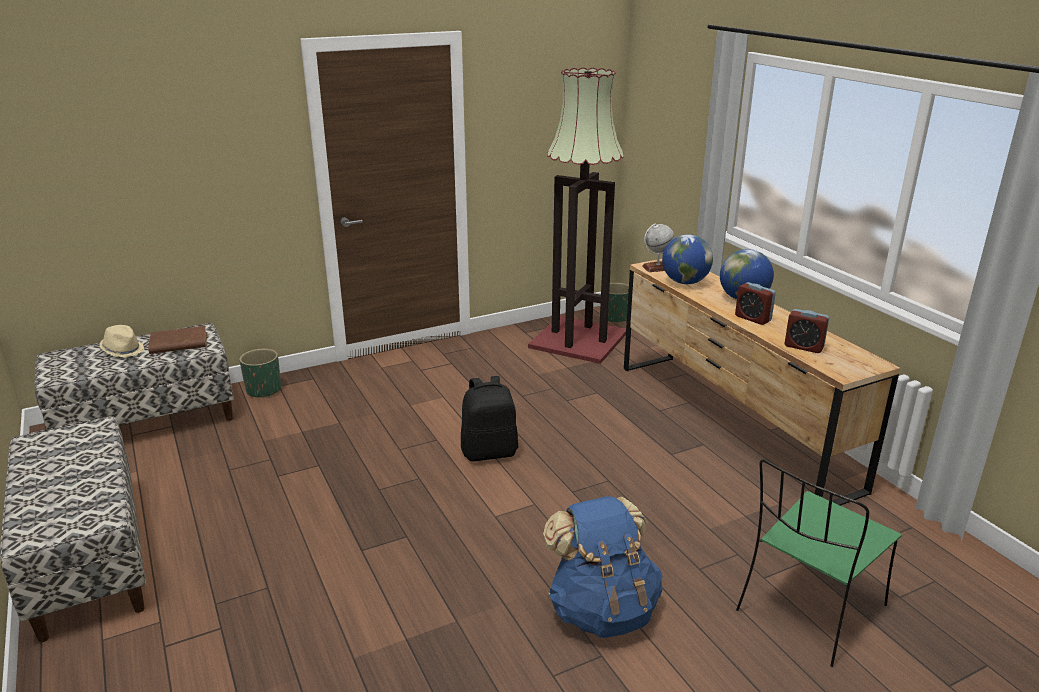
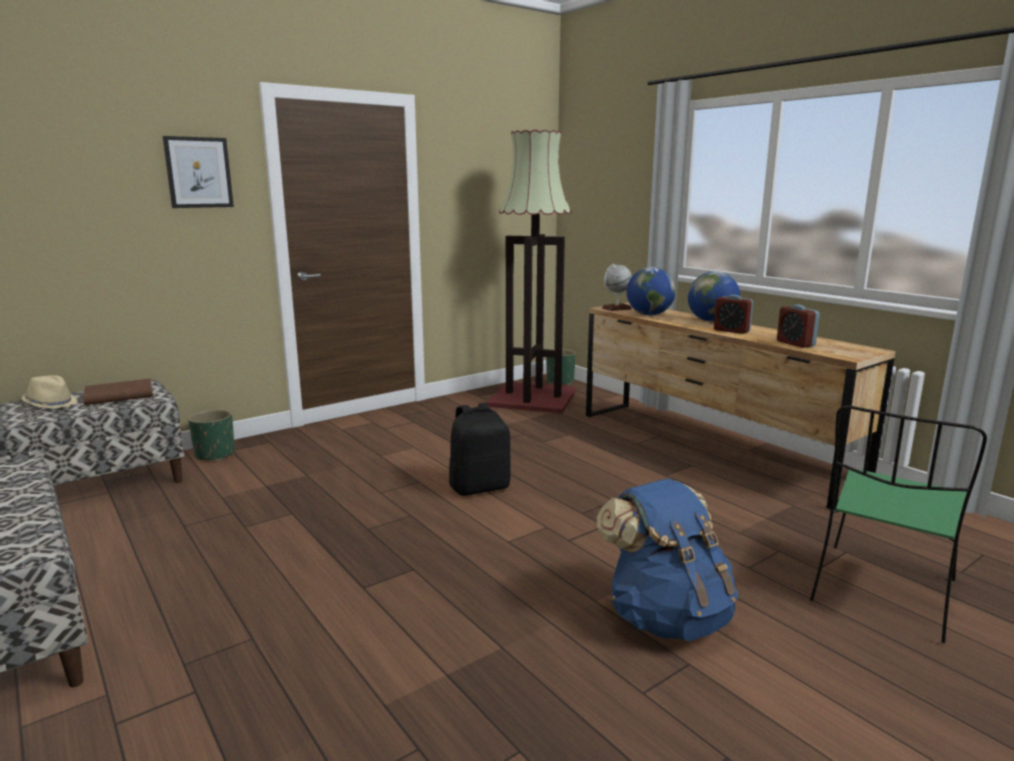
camera: 10 degrees left, 10 degrees down
alarm clock [784,309,829,353] -> alarm clock turned 45 degrees clockwise [777,305,820,348]
none -> picture [162,136,234,208]

